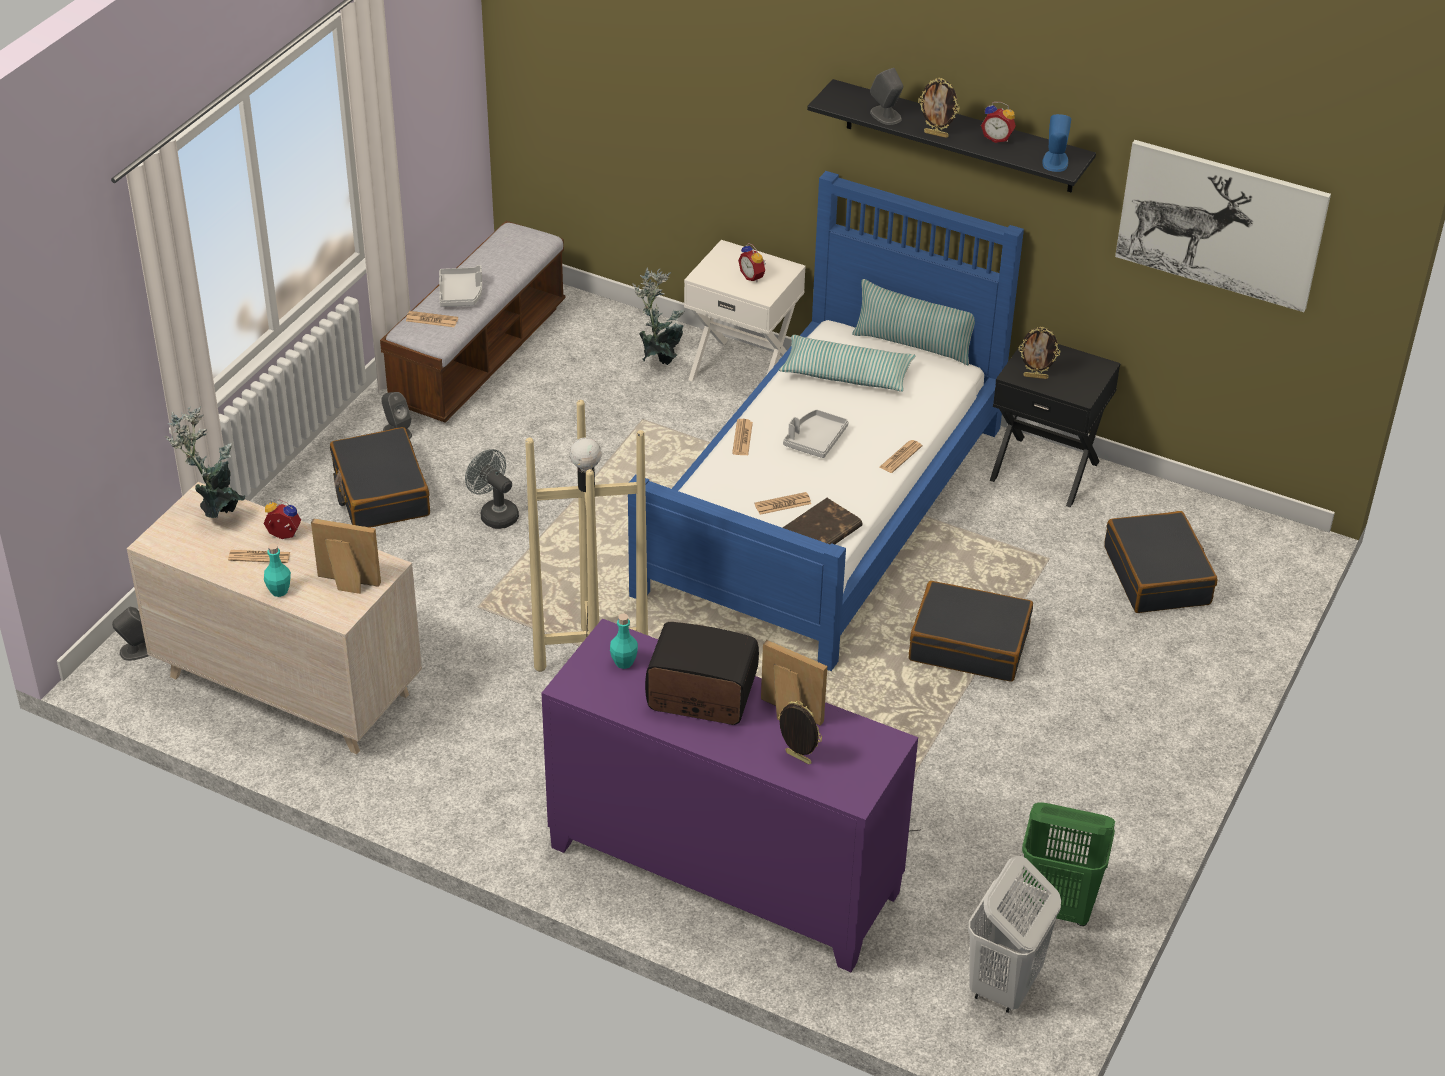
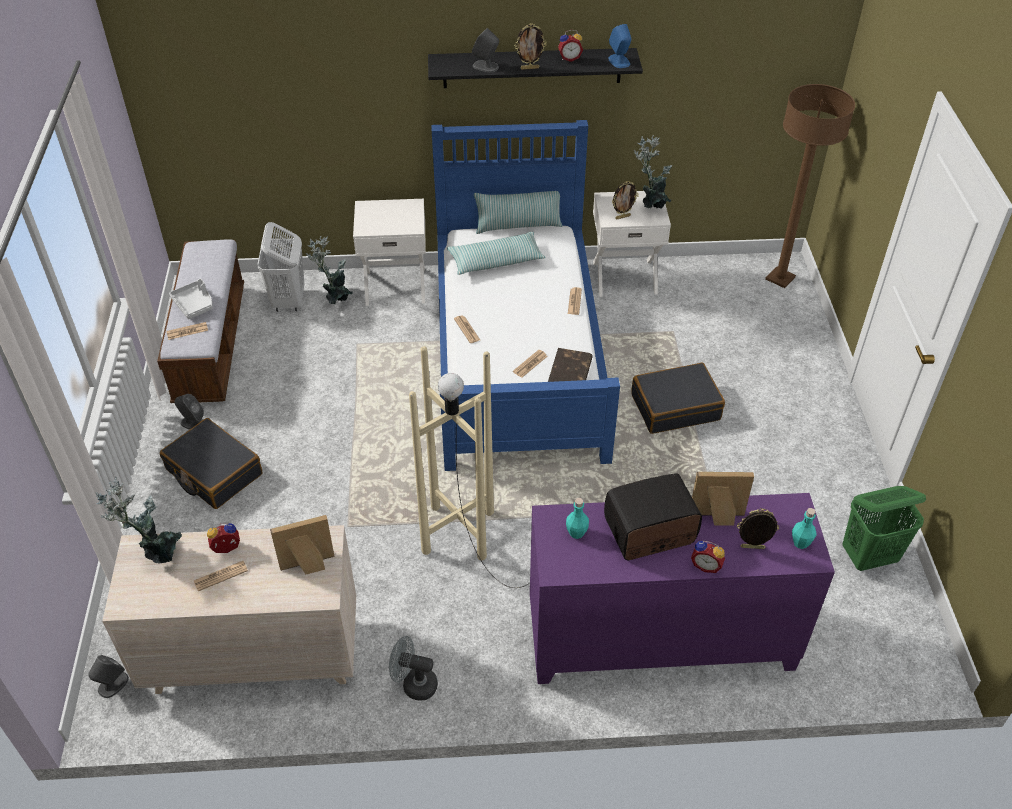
camera: 30 degrees left, 5 degrees up
turquoise bottle [264,543,291,597] -> turquoise bottle moved to [792,508,816,549]
grey fan [465,449,519,529] -> grey fan moved to [389,636,438,700]
alarm clock [738,243,766,283] -> alarm clock moved to [691,541,725,573]
grey tray [783,409,849,458] -> none
white laundry basket [968,856,1061,1013] -> white laundry basket moved to [257,222,304,312]
black nightstand [990,342,1120,507] -> white nightstand [593,191,671,297]
black suitcase [1104,511,1217,613] -> none
picture [1115,140,1331,312] -> none
none -> potted plant [634,135,672,209]
none -> brown floor lamp [765,84,855,288]

